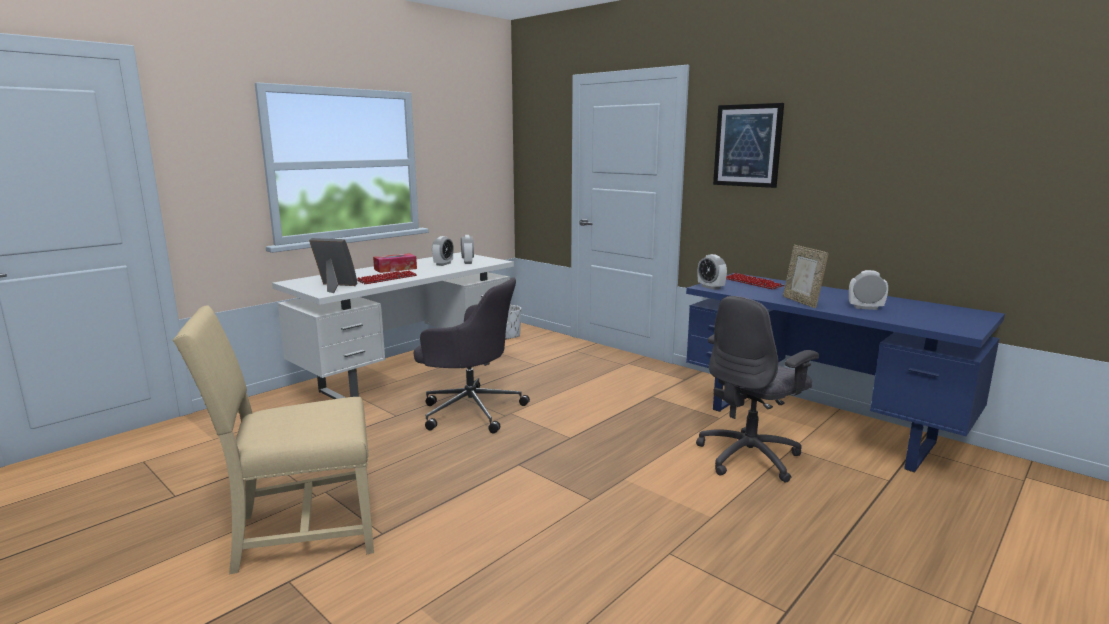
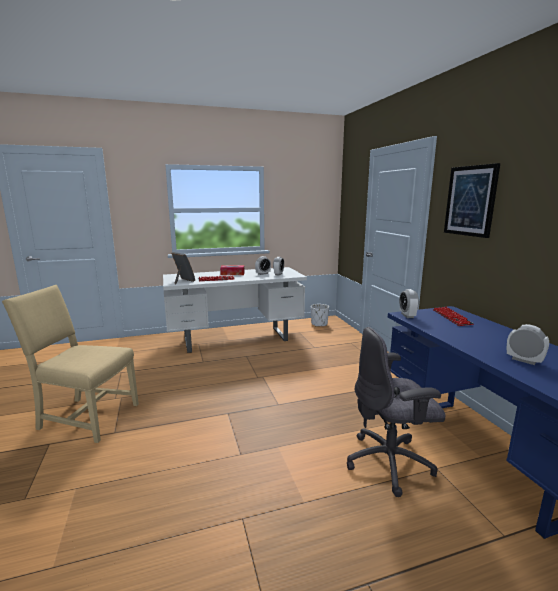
camera: 30 degrees right, 0 degrees up
grey office chair [414,277,530,433] -> none
picture frame [783,245,829,308] -> none

